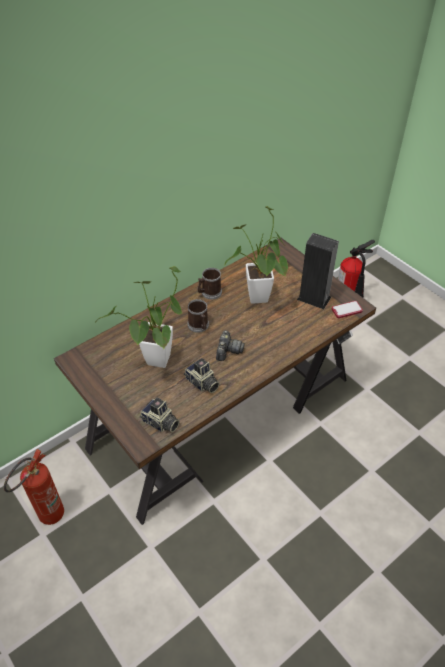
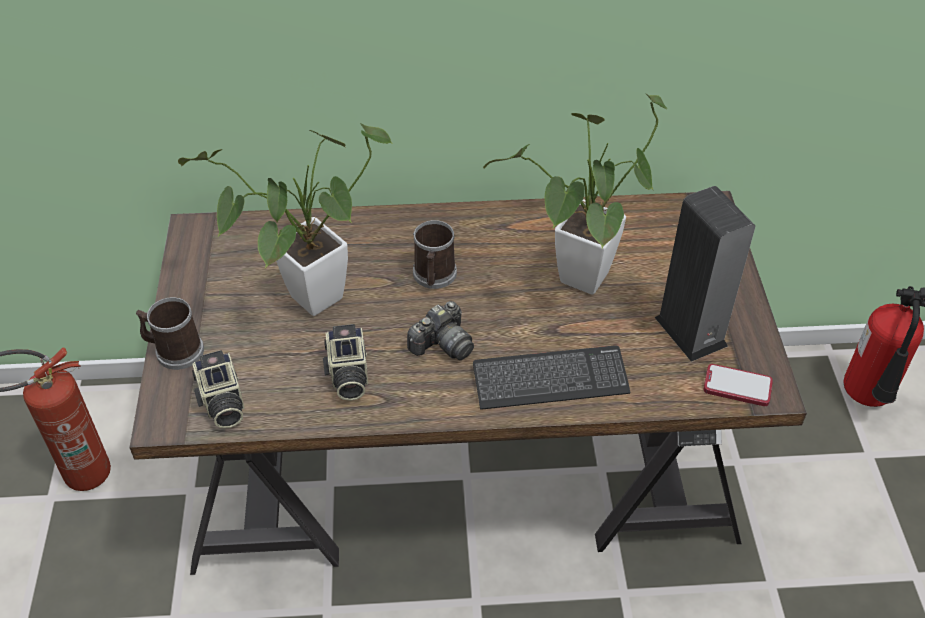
camera: 35 degrees right, 0 degrees up
mug [198,268,222,300] -> mug moved to [136,297,204,370]
none -> keyboard [473,345,630,410]

